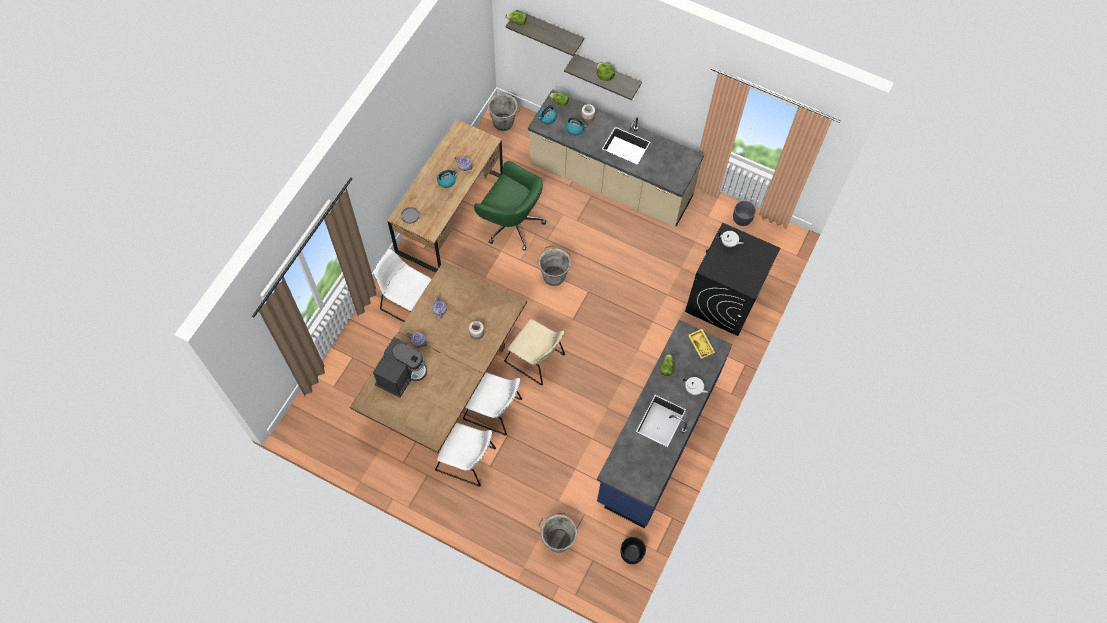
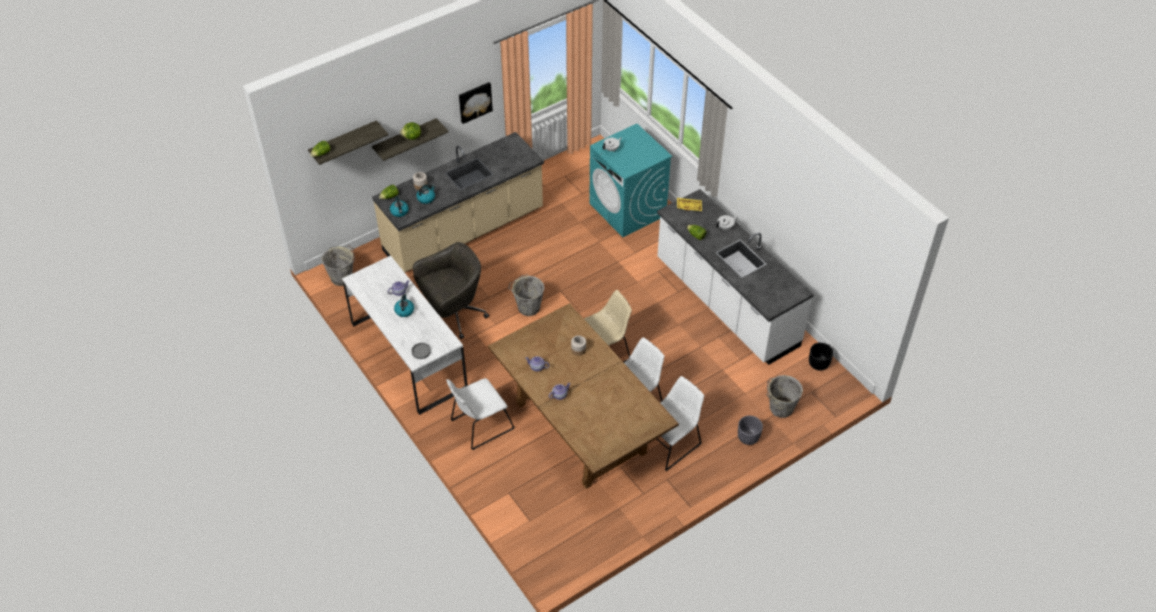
camera: 60 degrees left, 15 degrees down
coffee machine [373,337,427,398] -> none
brown desk [387,119,503,273] -> white desk [342,256,468,415]
green office chair [474,161,546,251] -> grey office chair [413,242,489,339]
blue counter [597,320,733,528] -> white counter [657,189,814,365]
black washing machine [685,223,780,336] -> turquoise washing machine [589,124,672,237]
grey planter [733,201,756,226] -> grey planter moved to [738,416,763,445]
none -> picture [459,82,493,124]

